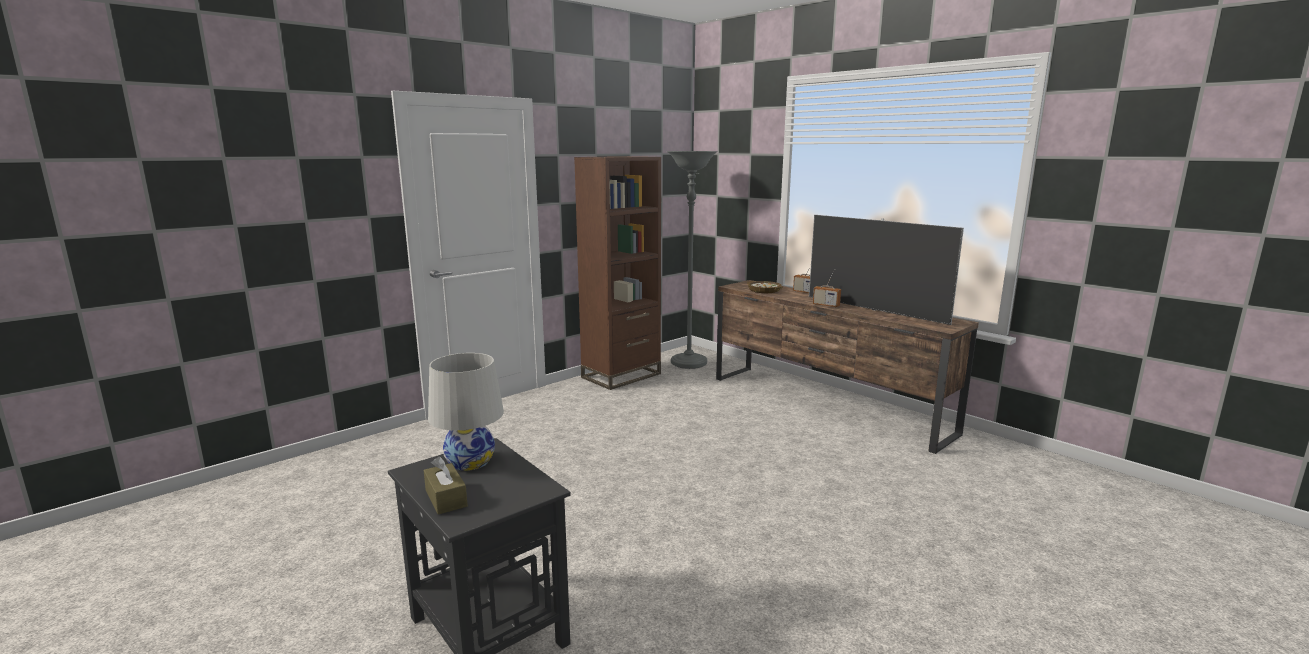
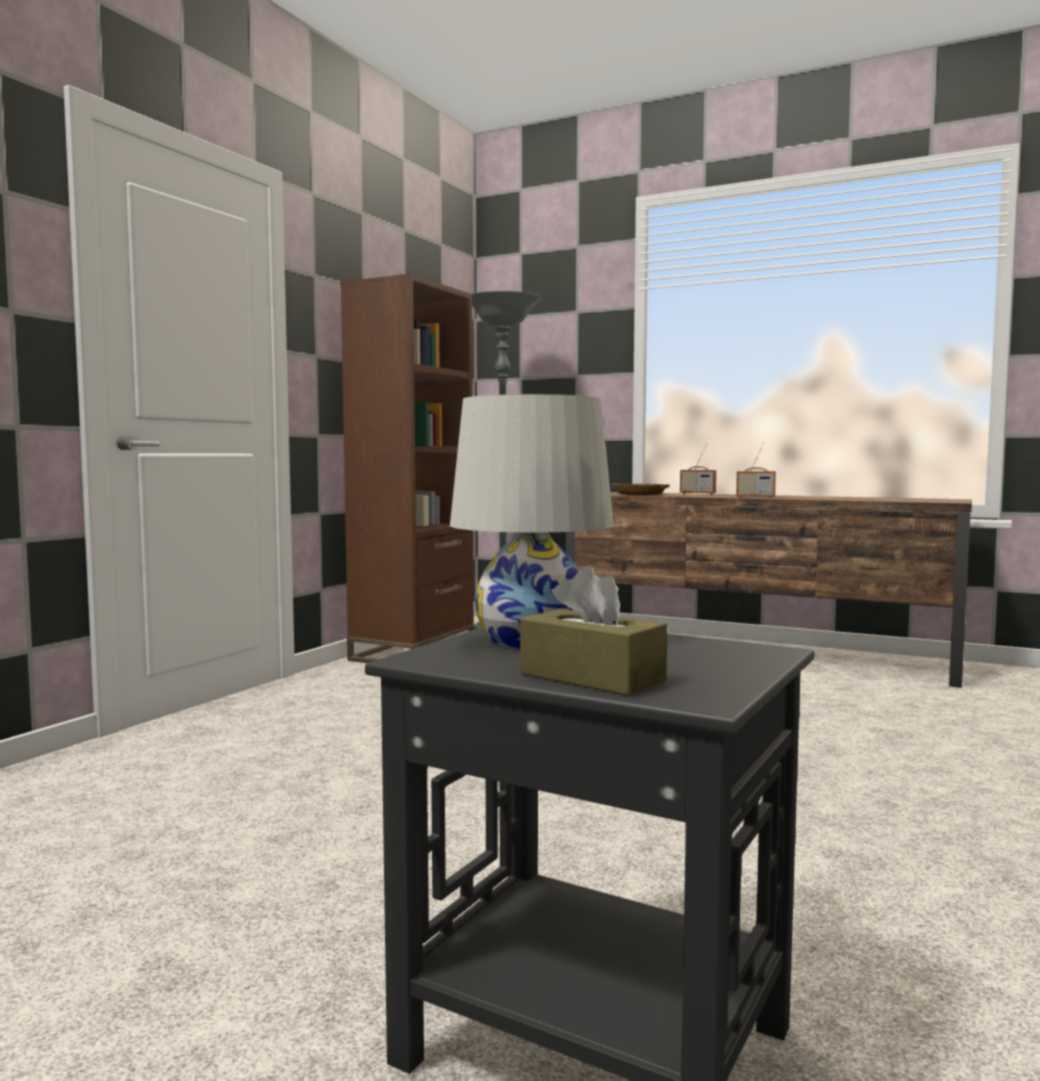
camera: 20 degrees left, 10 degrees down
television [809,215,964,325] -> none

